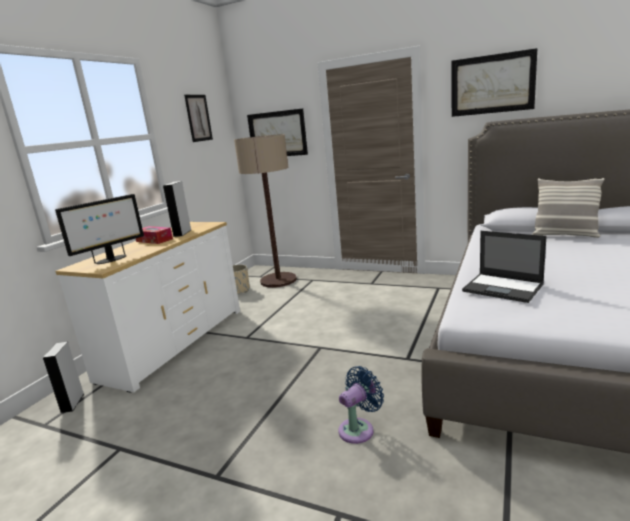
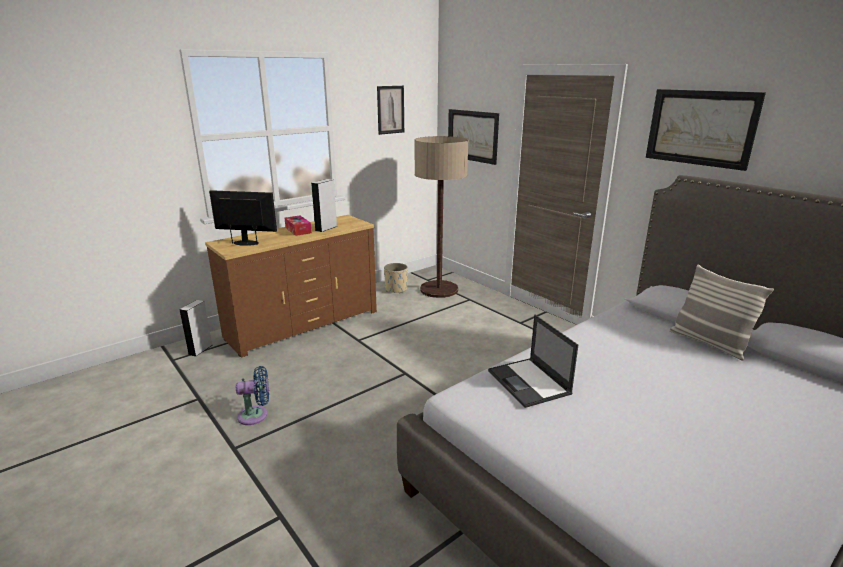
camera: 25 degrees right, 5 degrees up
monitor [55,194,144,264] -> monitor turned 150 degrees counterclockwise [209,190,277,246]
white dresser [55,222,240,393] -> brown dresser [205,215,377,358]
blue fan [338,366,384,444] -> blue fan moved to [236,366,269,425]

